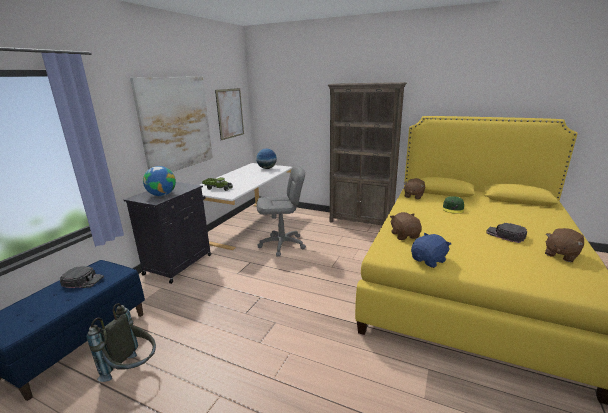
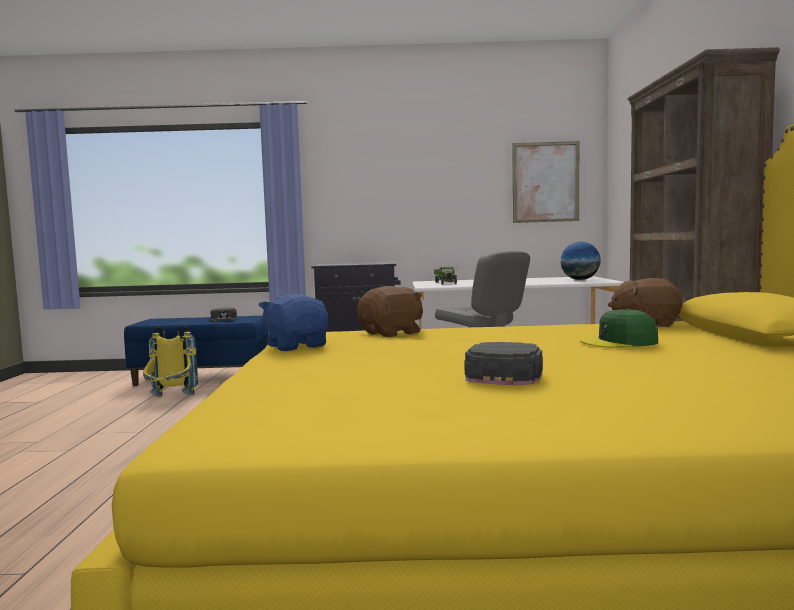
camera: 65 degrees right, 15 degrees down
grey backpack [87,303,156,382] -> yellow backpack [143,326,198,396]
picture [130,77,213,172] -> none
globe [143,166,176,196] -> none
blue plush toy [411,233,451,268] -> blue plush toy turned 150 degrees counterclockwise [259,294,329,351]
brown plush toy [545,228,584,262] -> none

